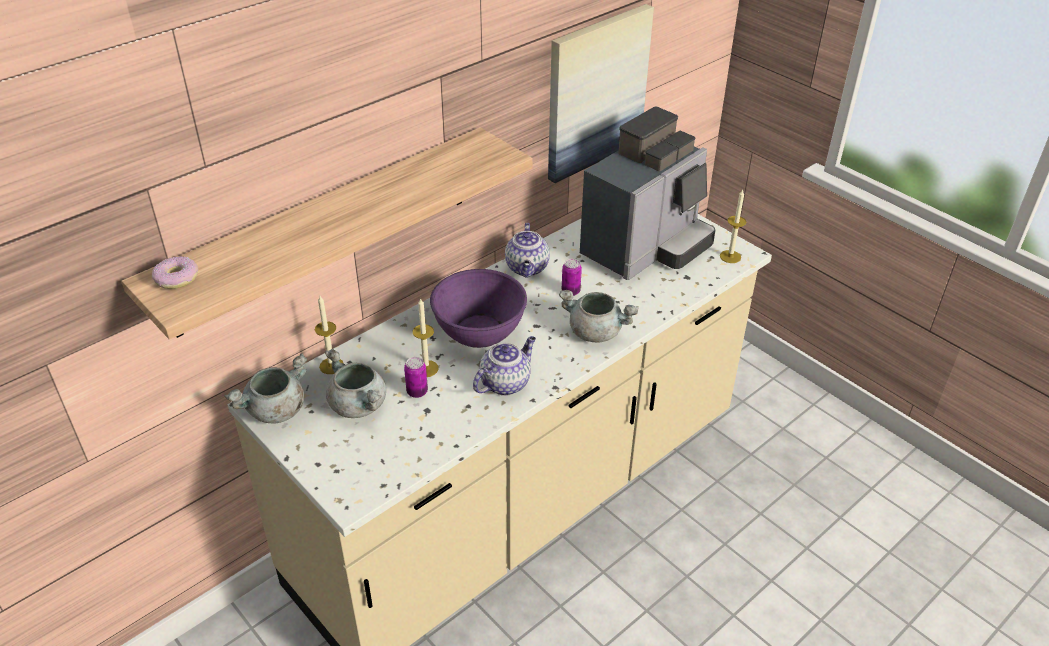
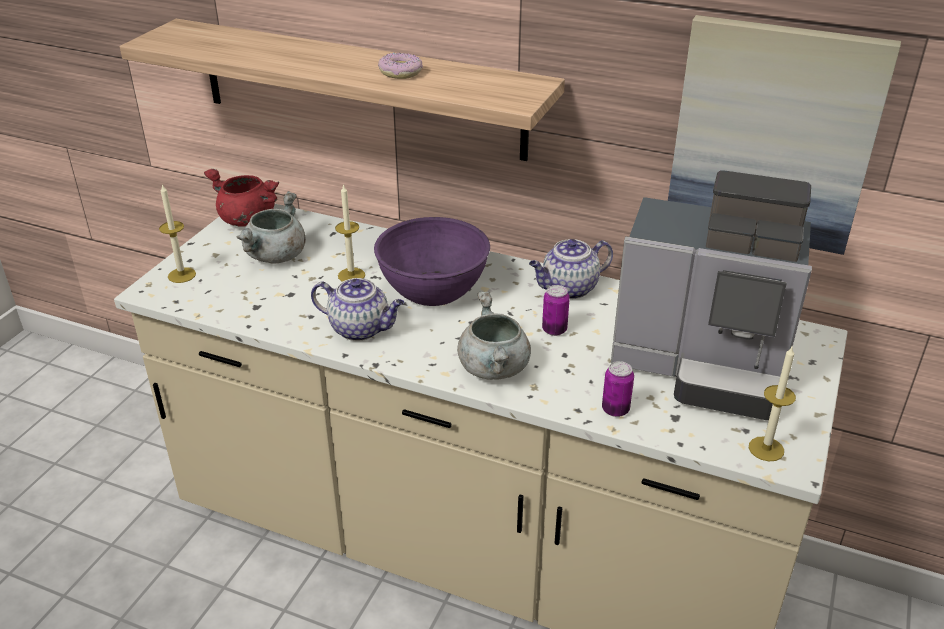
camera: 65 degrees right, 5 degrees down
donut [152,256,198,289] -> donut moved to [378,53,423,79]
grey cooking pot [224,353,307,423] -> red cooking pot [204,169,279,227]
candle [315,296,343,374] -> candle moved to [159,184,196,283]
can [404,357,428,398] -> can moved to [602,361,634,417]

